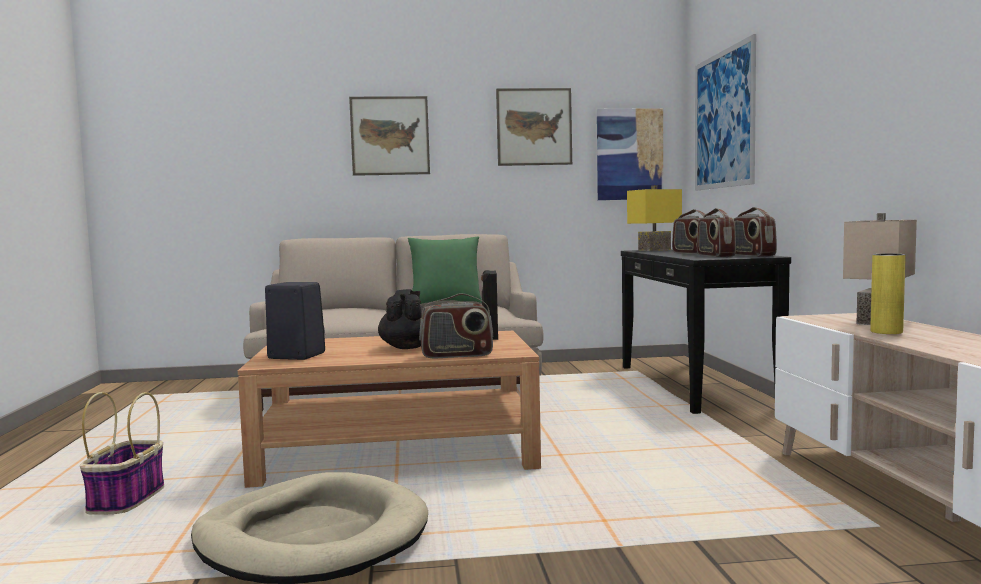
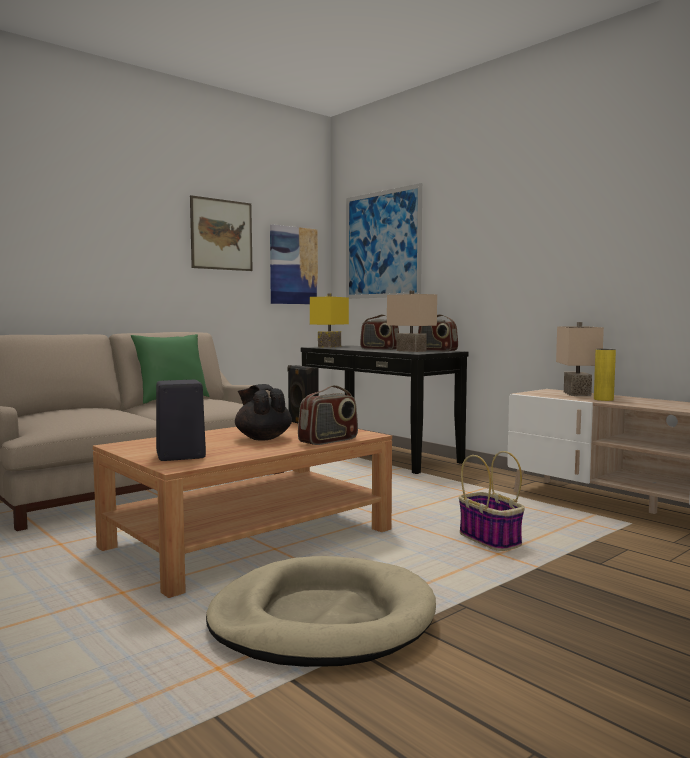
camera: 35 degrees left, 0 degrees up
basket [80,392,164,515] -> basket moved to [459,451,525,551]
picture [349,96,430,176] -> none
radio [697,208,736,257] -> beige table lamp [387,290,437,352]

